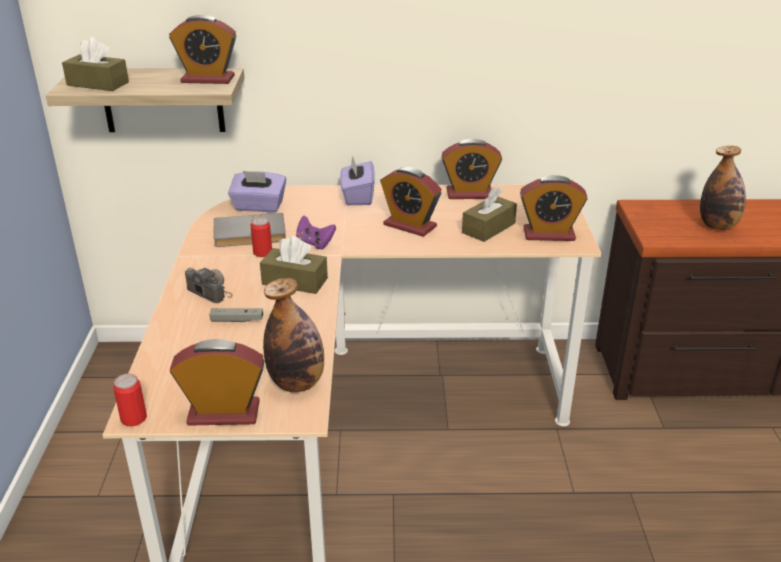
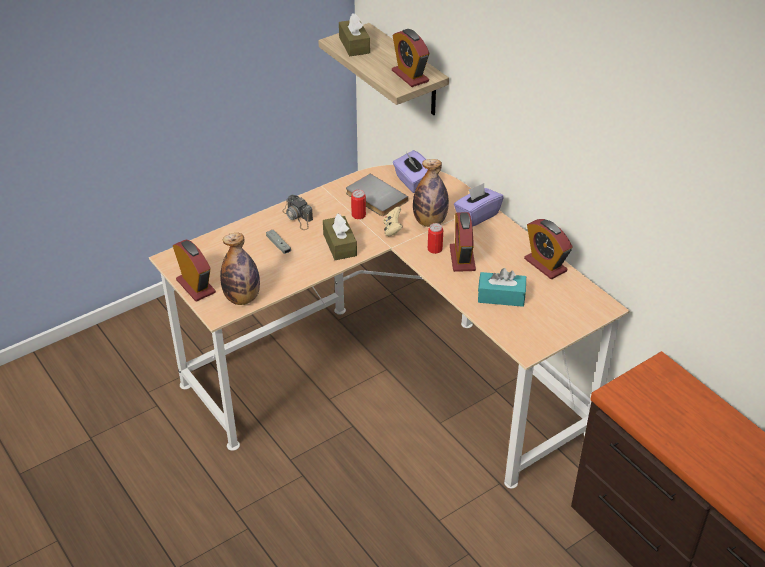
camera: 55 degrees right, 10 degrees up
can [114,374,147,426] -> can moved to [428,223,443,254]
camera [185,268,233,303] -> camera turned 135 degrees clockwise [282,195,313,230]
purple game controller [296,215,336,249] -> beige game controller [384,207,403,236]
brown tissue box [462,188,517,242] -> turquoise tissue box [478,268,526,307]
alarm clock [520,175,587,241] -> none
bottle [700,146,746,230] -> bottle moved to [413,159,449,227]

